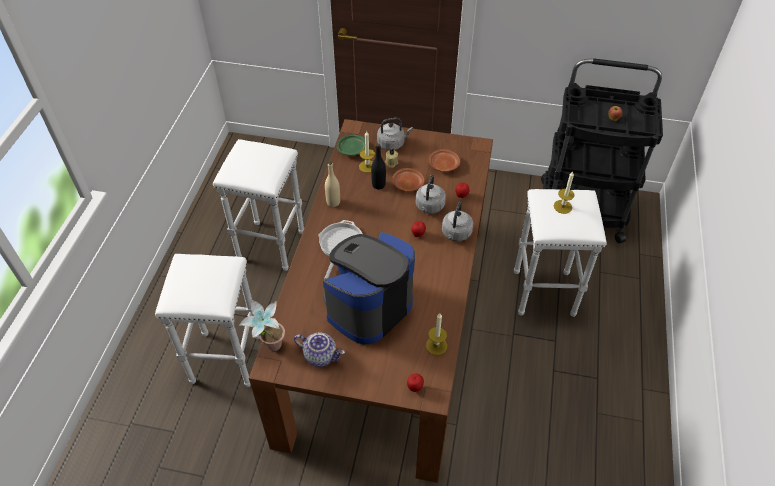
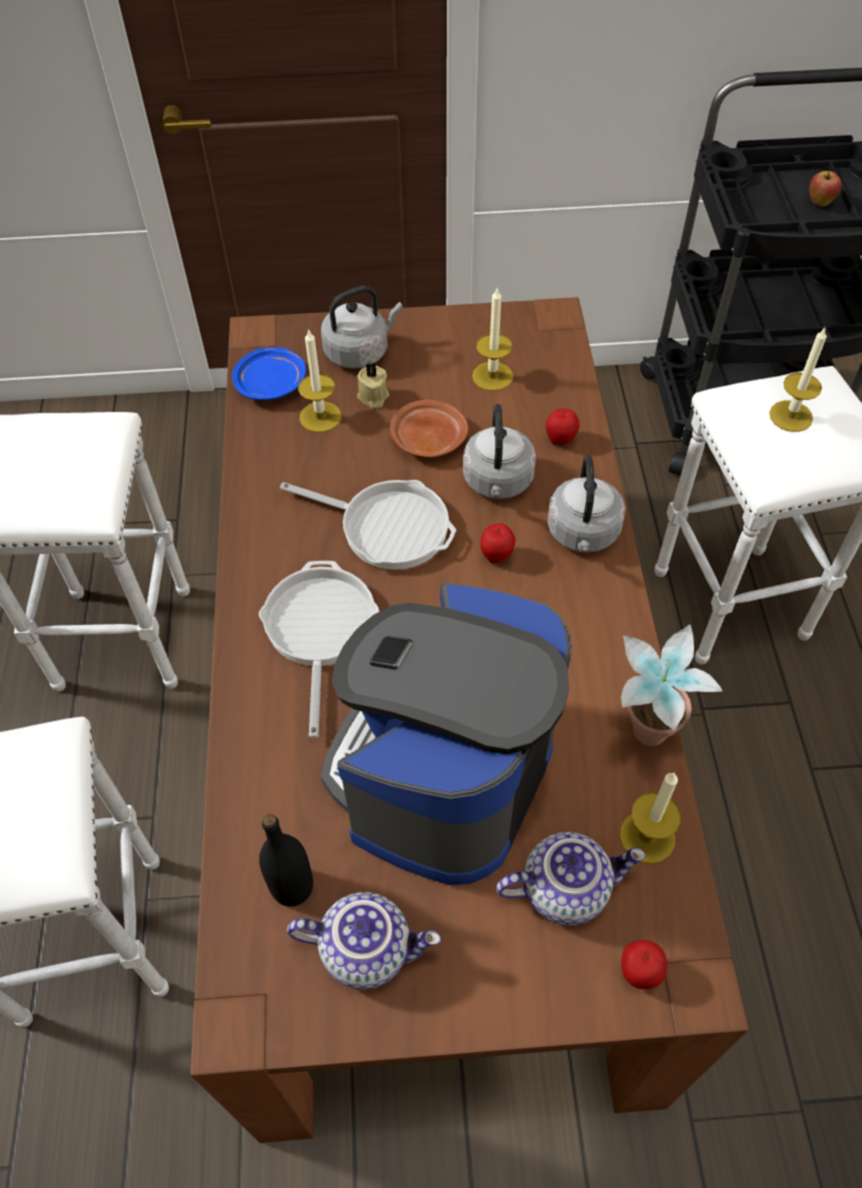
camera: 15 degrees left, 5 degrees up
potted plant [239,299,285,351] -> potted plant moved to [621,624,723,746]
beige bottle [325,161,340,207] -> none
green plate [337,134,365,156] -> blue plate [232,347,306,400]
black bottle [371,144,386,189] -> black bottle moved to [259,814,313,907]
brown plate [429,149,460,172] -> candle [472,289,513,391]
none -> frying pan [280,480,456,570]
none -> teapot [496,832,646,926]

